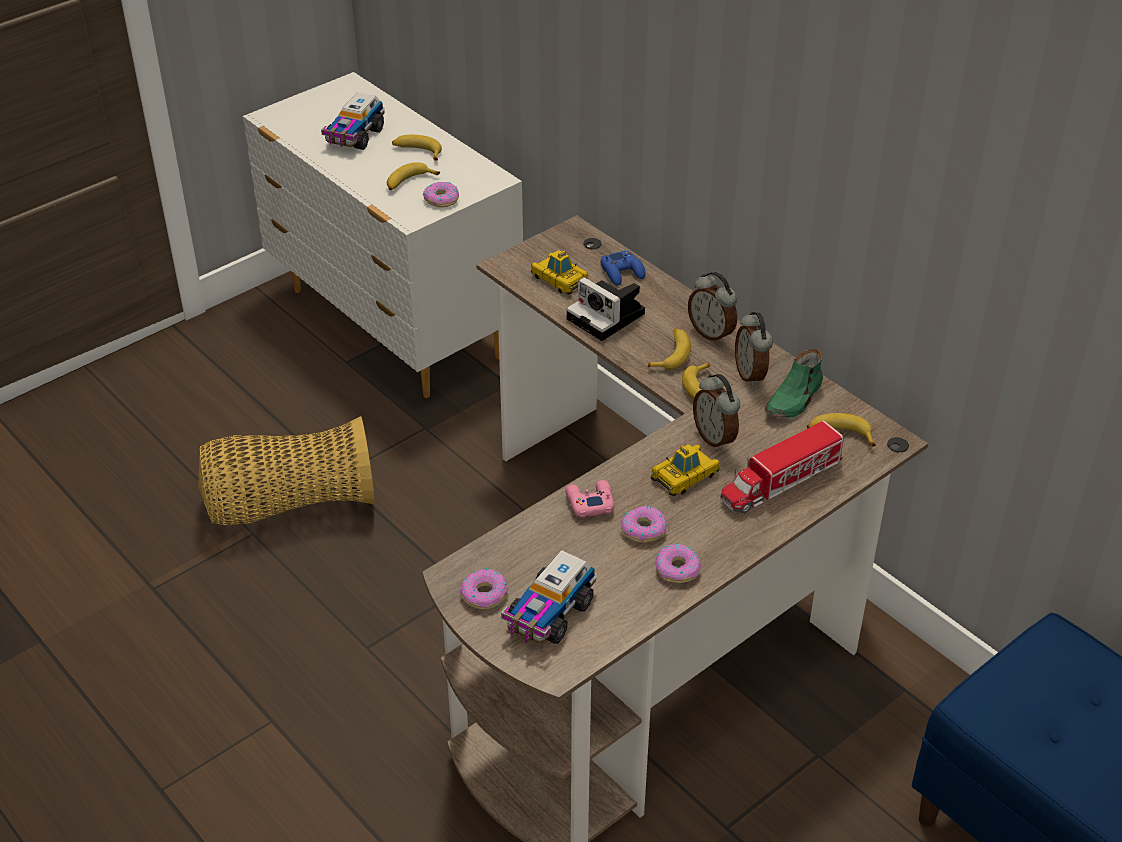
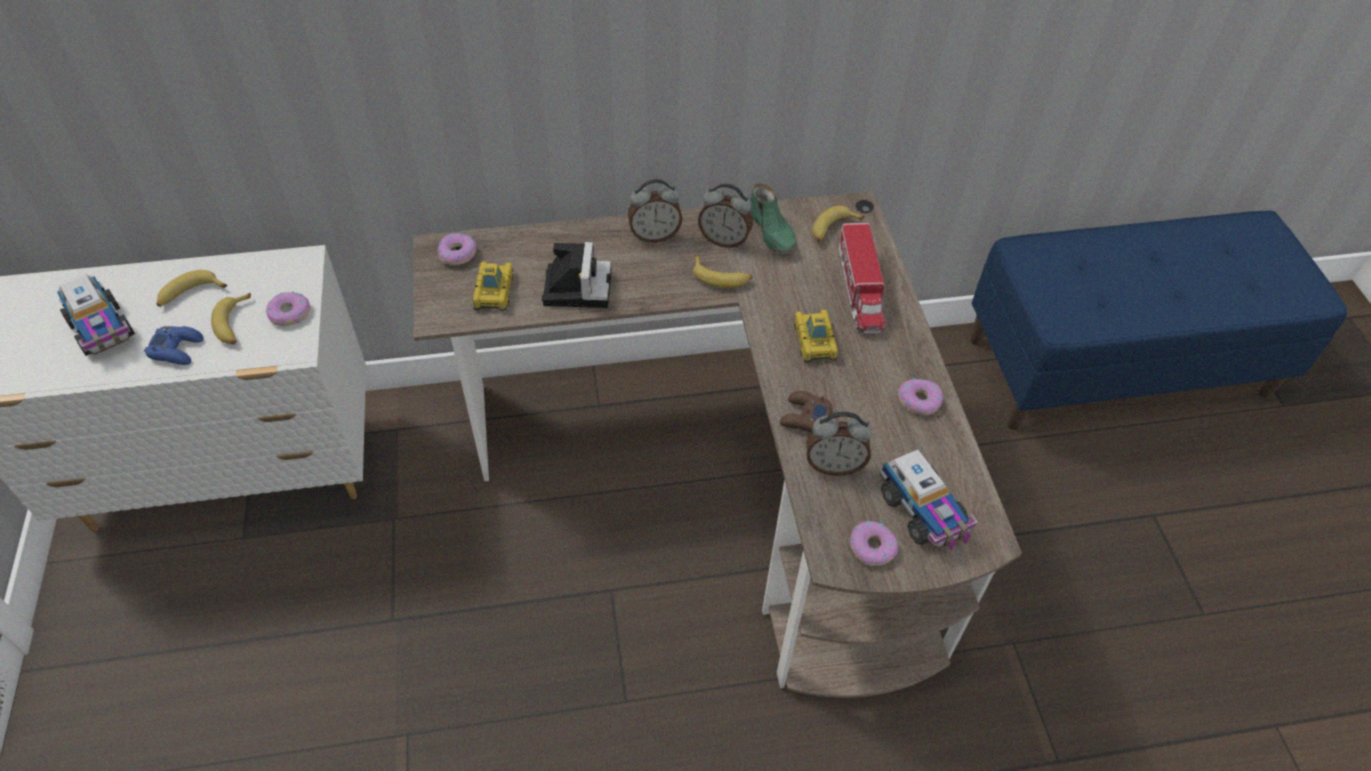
camera: 60 degrees left, 10 degrees up
basket [198,416,375,525] -> none
toy car [531,250,589,294] -> toy car turned 105 degrees clockwise [472,262,513,311]
pink game controller [565,480,614,518] -> brown game controller [780,391,833,432]
camera [566,277,645,341] -> camera turned 75 degrees counterclockwise [542,242,612,308]
blue game controller [600,250,646,286] -> blue game controller moved to [144,326,204,365]
donut [621,506,667,543] -> donut moved to [438,233,476,265]
banana [648,328,691,370] -> none
alarm clock [693,374,740,451] -> alarm clock moved to [806,411,872,476]

